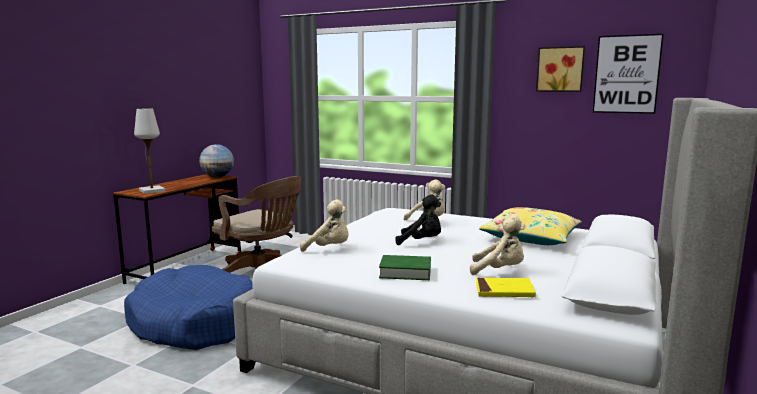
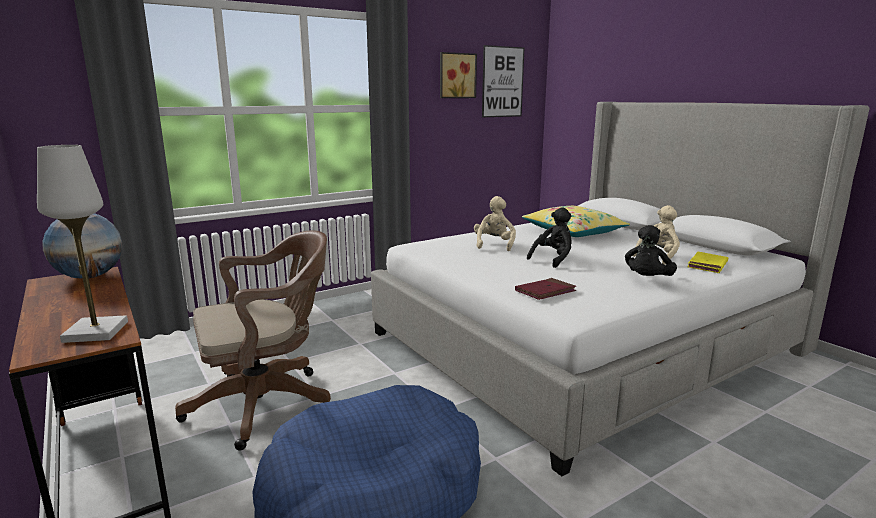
camera: 60 degrees left, 5 degrees up
beige plush toy [300,199,348,252] -> red book [515,278,576,300]
green book [379,255,431,280] -> black plush toy [625,225,677,276]

